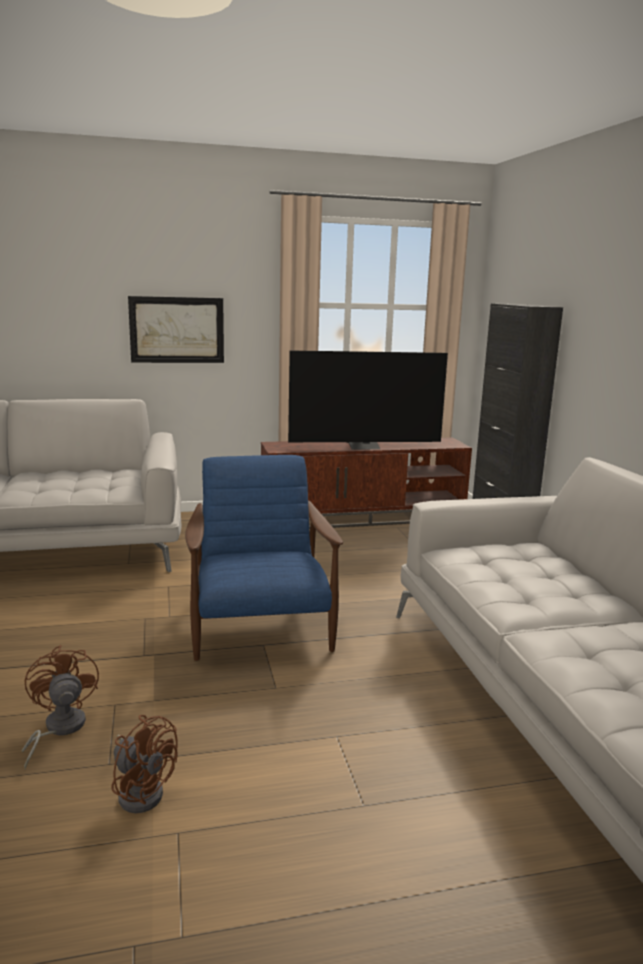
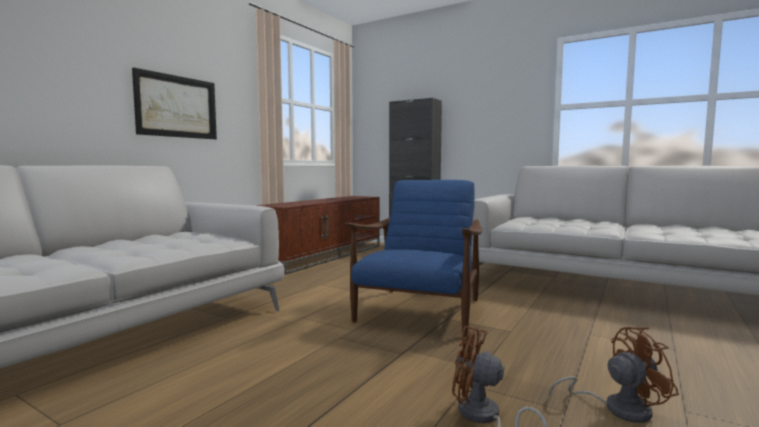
camera: 45 degrees left, 10 degrees down
blue armchair [185,455,343,661] -> blue armchair turned 75 degrees clockwise [345,180,482,337]
television [288,350,448,449] -> none

